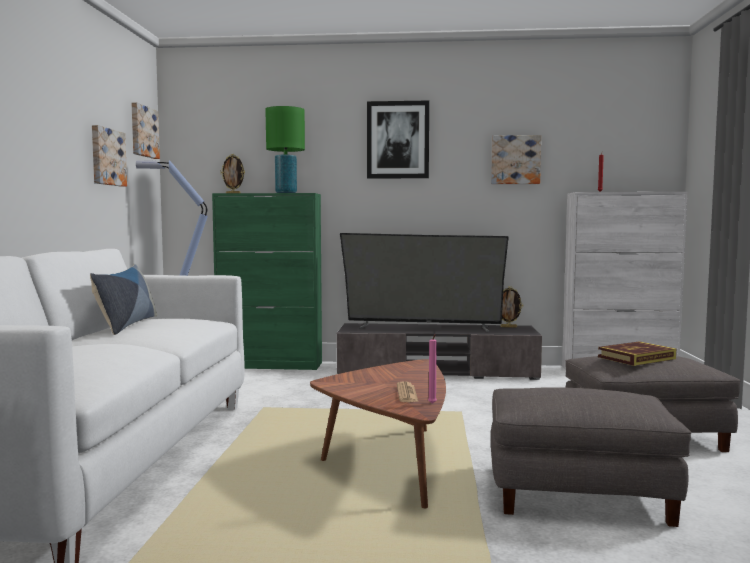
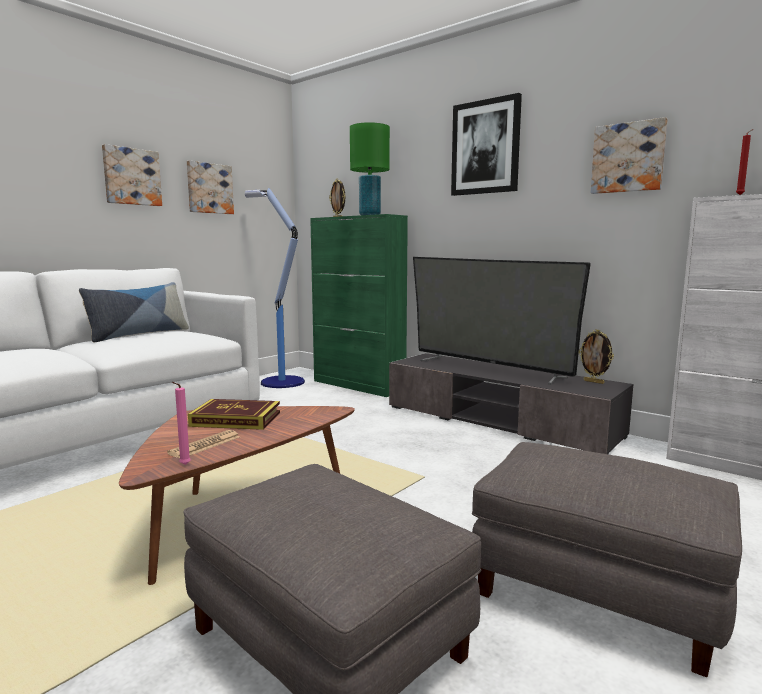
camera: 35 degrees right, 5 degrees up
picture [131,102,160,159] -> picture moved to [102,144,162,206]
book [598,341,676,366] -> book moved to [188,399,280,430]

